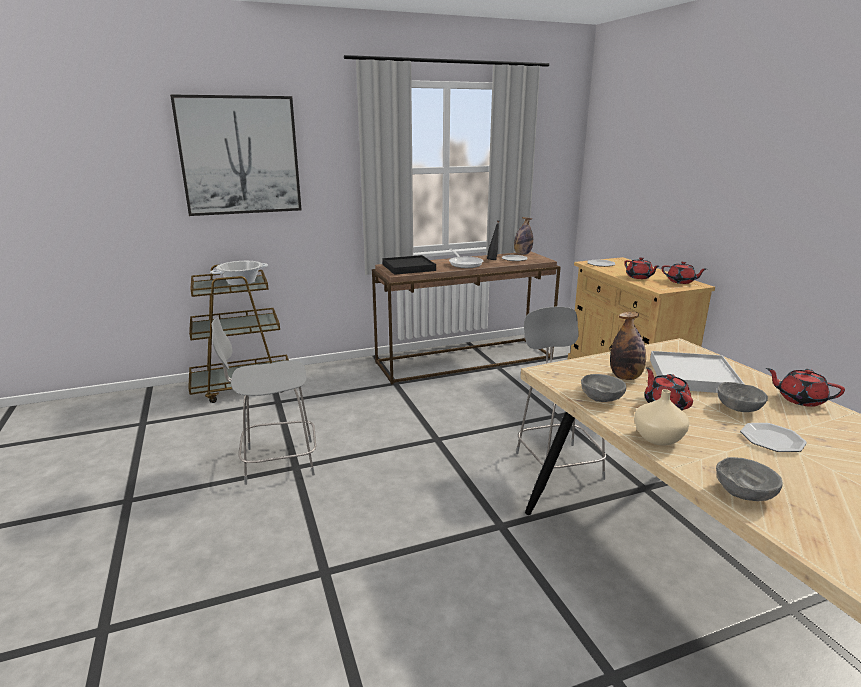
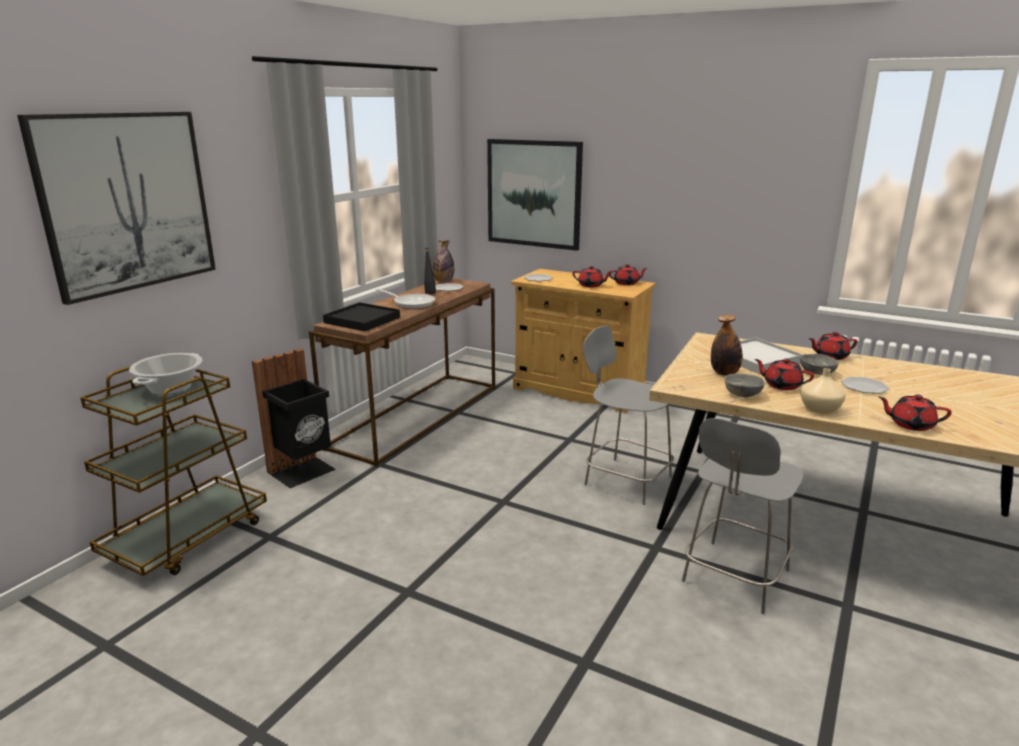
camera: 40 degrees left, 0 degrees up
grey stool [212,317,316,485] -> grey stool moved to [682,418,803,614]
grey bowl [716,457,783,501] -> red teapot [878,395,952,431]
none -> black trash can [252,348,336,488]
none -> picture [487,139,583,251]

